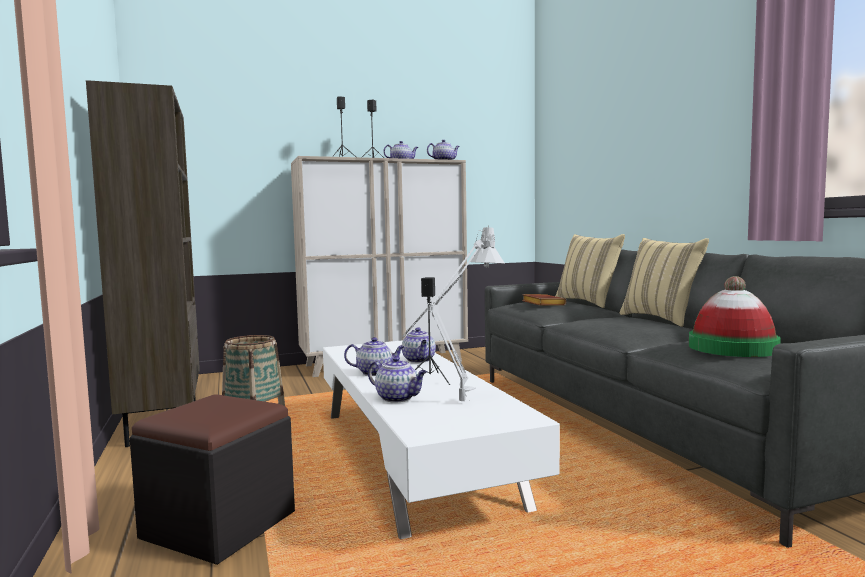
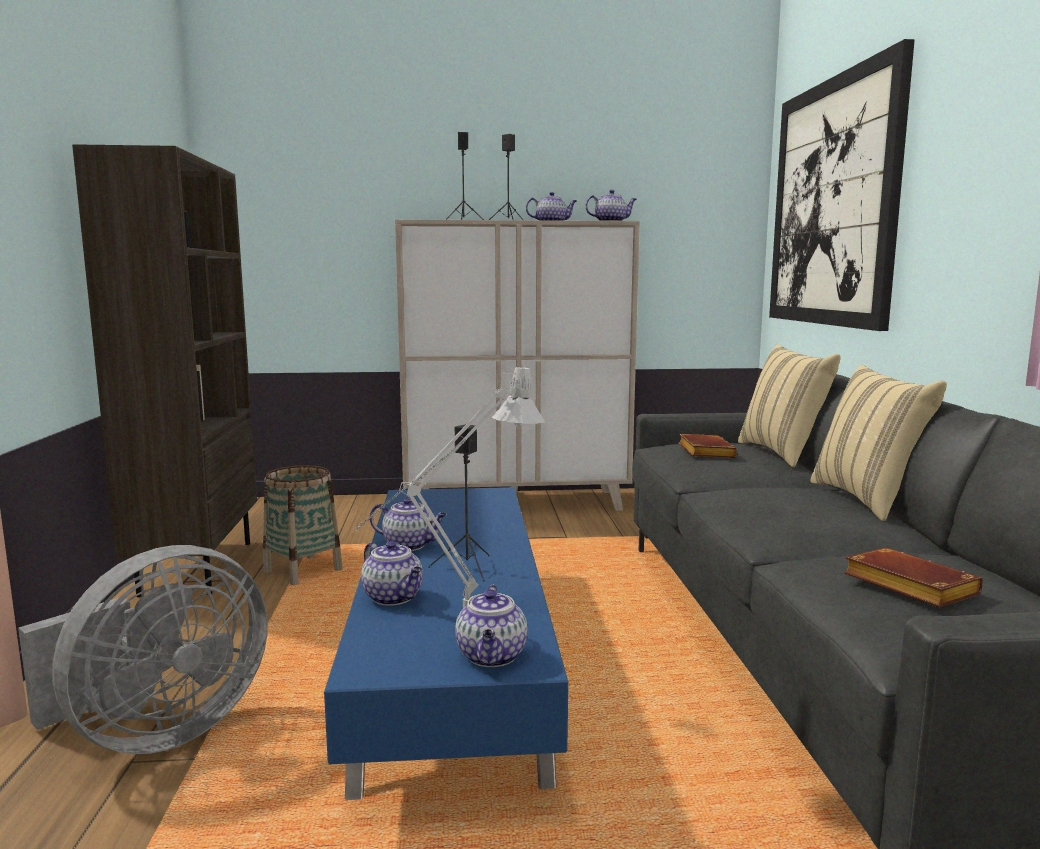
camera: 15 degrees right, 5 degrees up
black ottoman [130,394,295,565] -> grey fan [18,545,268,754]
white coffee table [323,340,560,539] -> blue coffee table [324,487,568,800]
teapot [402,328,436,363] -> teapot moved to [455,585,528,667]
hat [689,276,781,357] -> brown book [844,548,983,607]
none -> picture [769,39,915,331]

